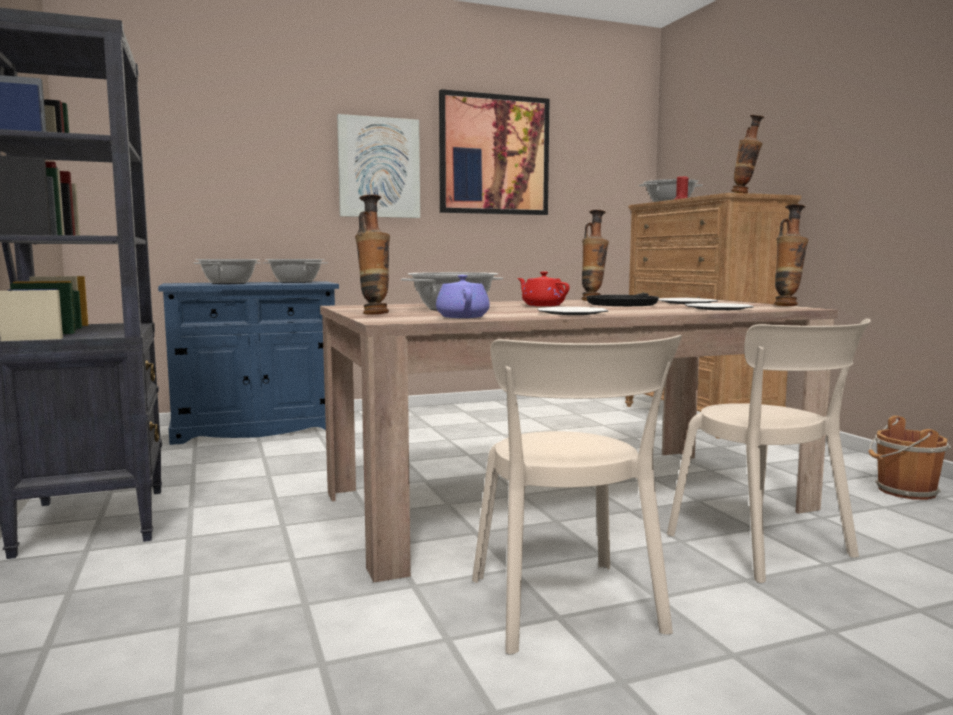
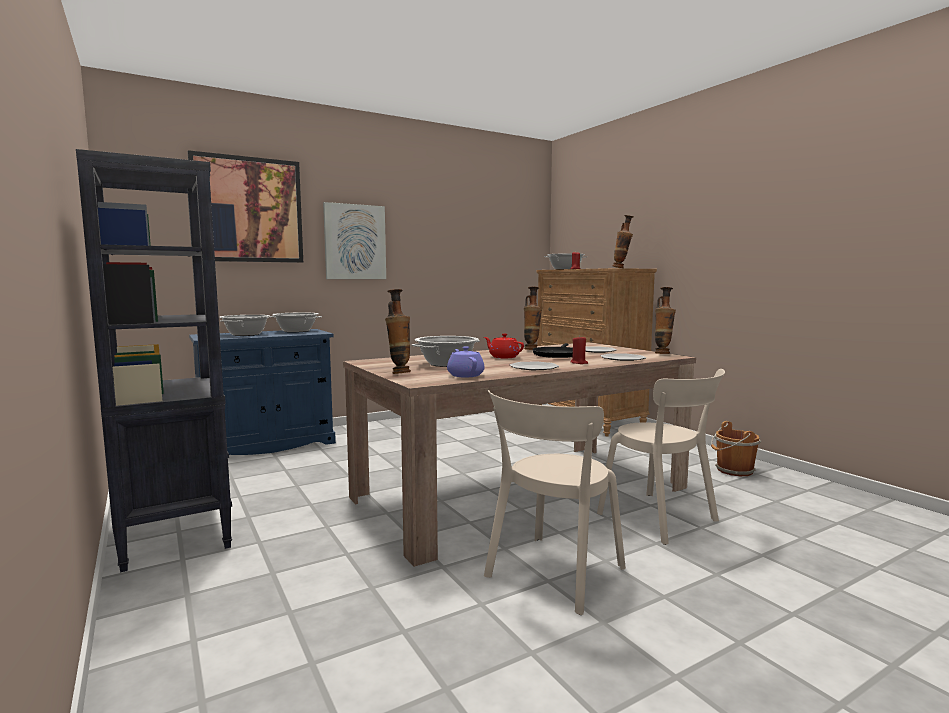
camera: 10 degrees left, 0 degrees up
picture [439,89,549,215] -> picture moved to [188,150,303,263]
beige chair [472,335,682,655] -> beige chair turned 60 degrees clockwise [484,390,626,615]
none -> red candle [570,335,588,364]

